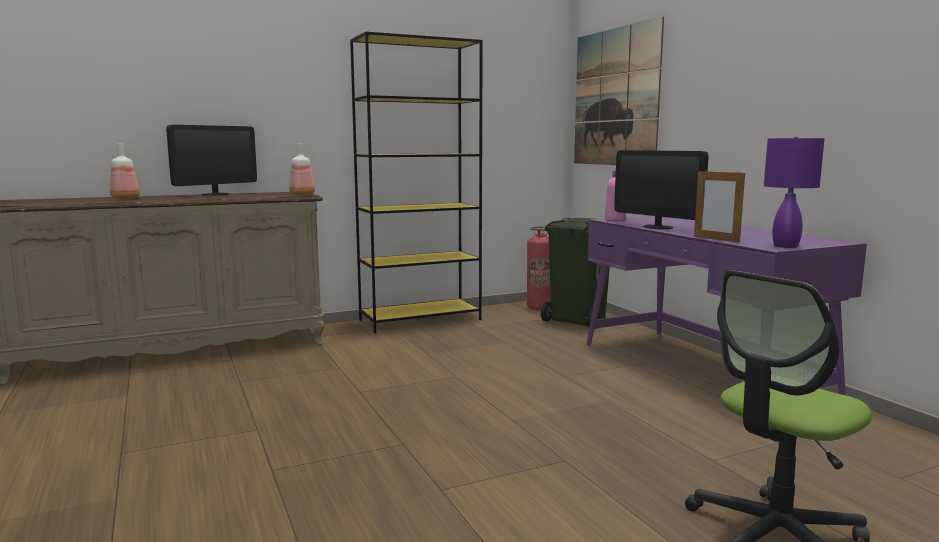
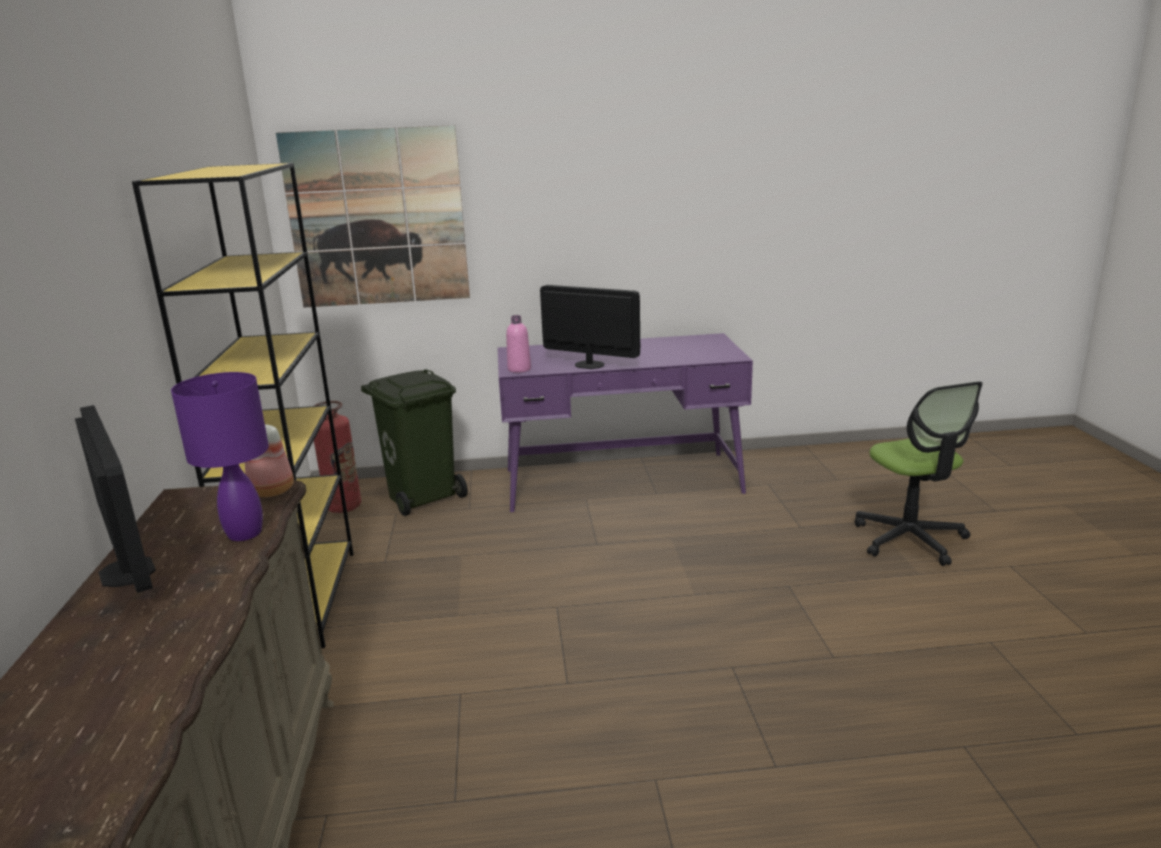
camera: 70 degrees left, 10 degrees up
bottle [110,144,140,200] -> none
monitor [614,150,709,229] -> monitor turned 135 degrees counterclockwise [540,285,640,369]
picture frame [694,169,745,243] -> none
purple table lamp [764,136,825,248] -> purple table lamp moved to [171,372,269,541]

